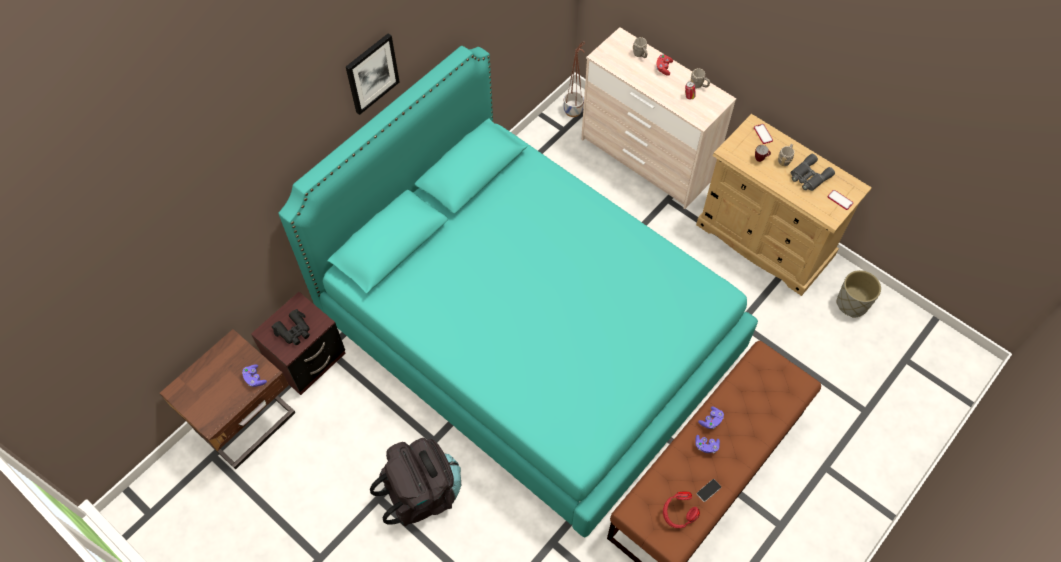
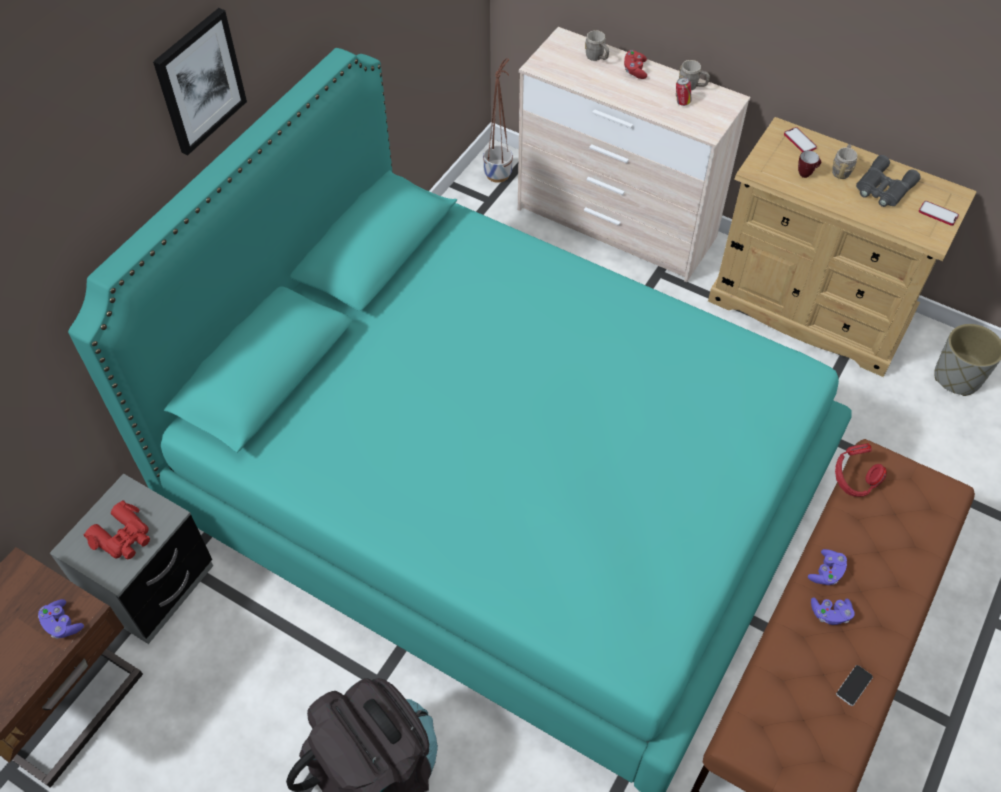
camera: 10 degrees left, 5 degrees down
brown nightstand [251,292,346,395] -> grey nightstand [50,473,213,644]
black binoculars [272,309,310,345] -> red binoculars [83,500,150,559]
red headphones [663,491,700,528] -> red headphones moved to [835,443,887,497]

